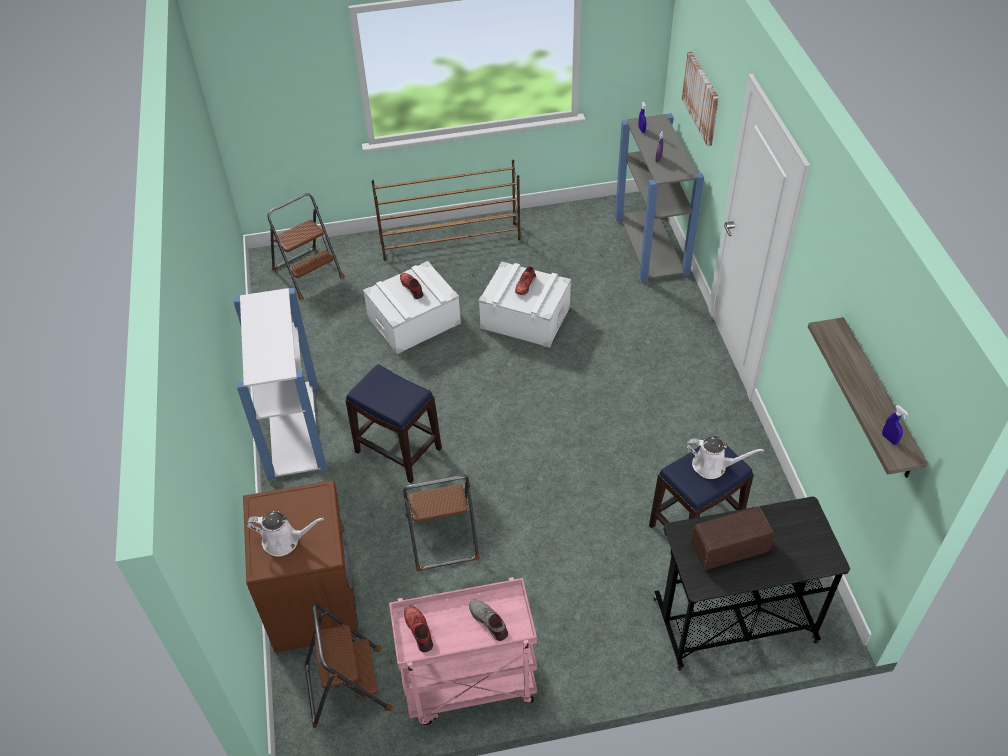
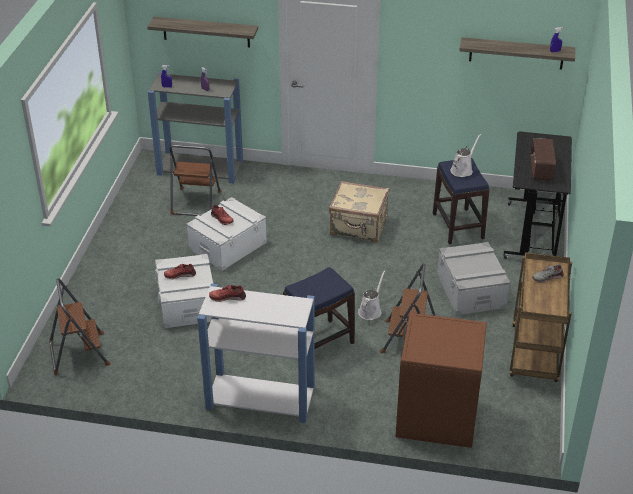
camera: 70 degrees left, 10 degrees down
white watering can [247,511,324,556] -> white watering can moved to [358,271,385,320]
brown step ladder [304,603,393,728] -> brown step ladder moved to [170,145,222,216]
brown shoe rack [371,160,521,261] -> none
pink cart [389,577,537,725] -> brown cart [510,252,572,382]
red shoe [404,605,433,652] -> red shoe moved to [209,285,246,302]
picture [682,51,719,146] -> shelf [147,17,258,47]
none -> beige suitcase [329,181,389,242]
none -> grey storage box [437,242,510,316]

